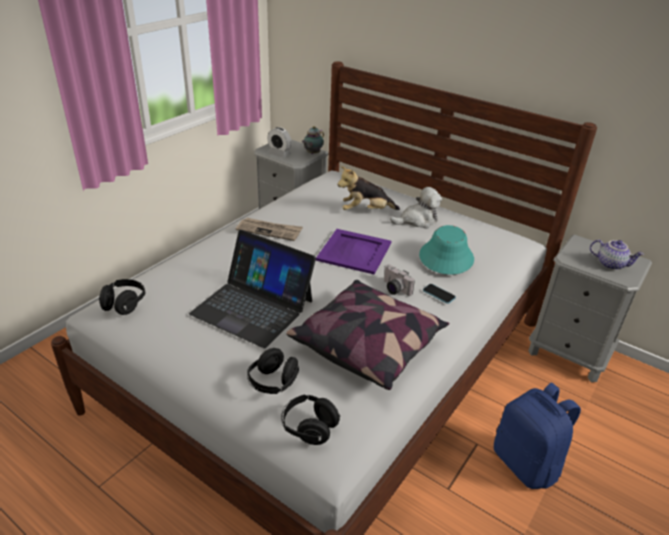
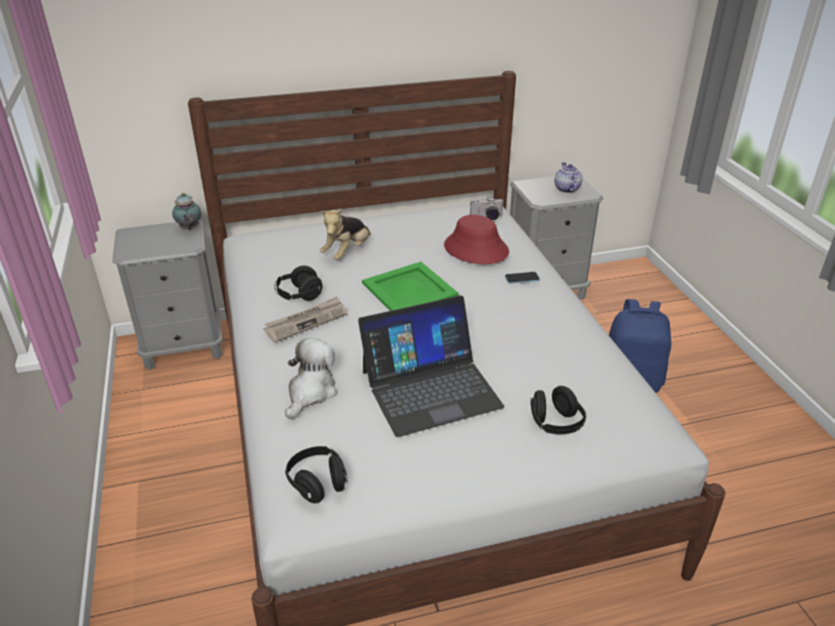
camera: 50 degrees left, 0 degrees up
alarm clock [267,127,291,158] -> none
black headphones [281,394,340,445] -> black headphones moved to [274,266,323,301]
pillow [286,280,449,390] -> none
purple tray [316,229,391,274] -> green tray [362,262,458,311]
camera [384,264,415,296] -> camera moved to [470,197,504,220]
plush toy [390,187,442,229] -> plush toy moved to [285,338,337,419]
turquoise hat [419,225,474,275] -> red hat [444,215,509,264]
teapot [590,240,644,270] -> teapot turned 75 degrees counterclockwise [555,162,582,193]

